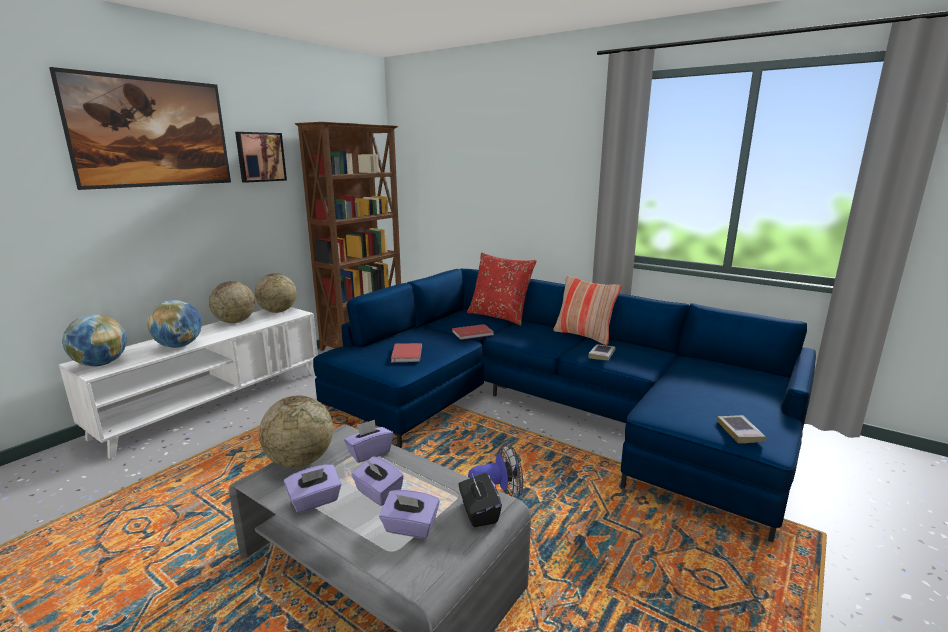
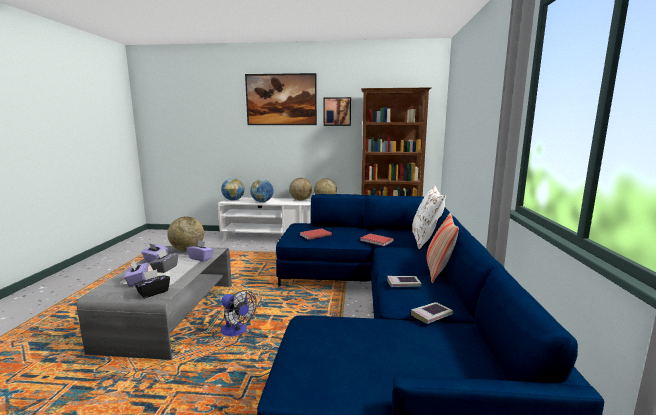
camera: 60 degrees right, 5 degrees down
purple tissue box [351,456,404,506] -> grey tissue box [150,249,178,273]
red pillow [467,253,537,325] -> white pillow [412,186,446,249]
book [717,415,766,443] -> book moved to [411,302,453,324]

